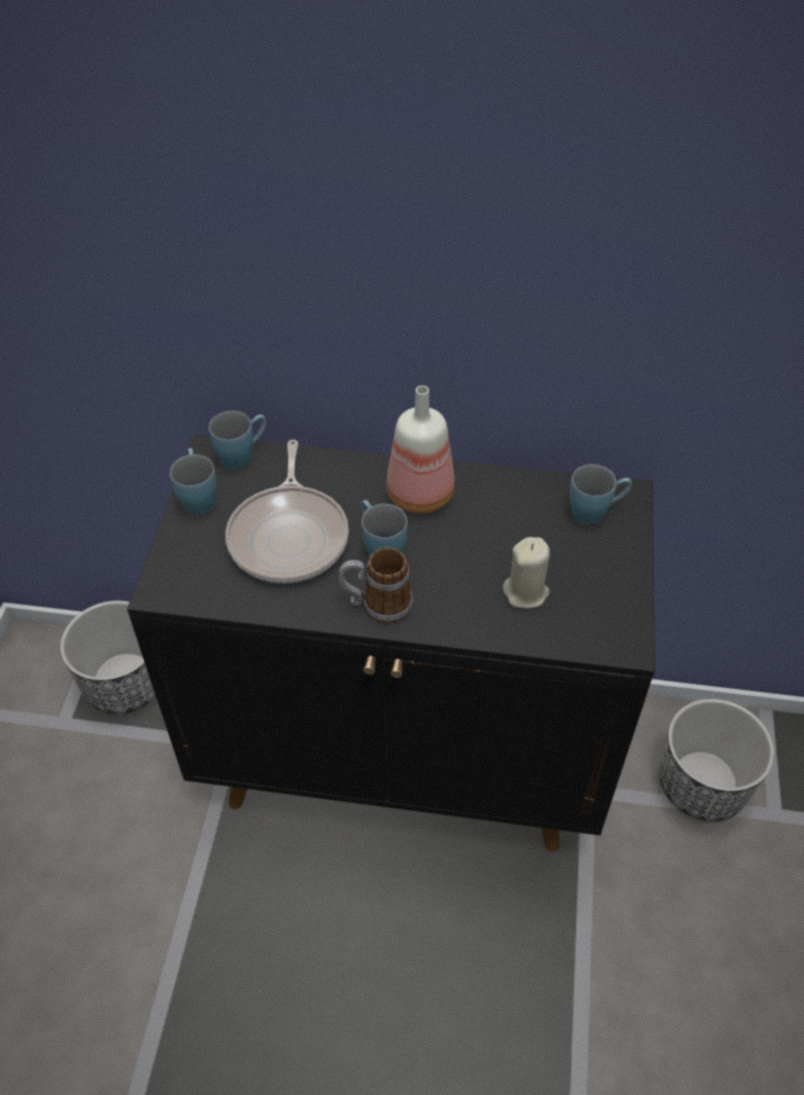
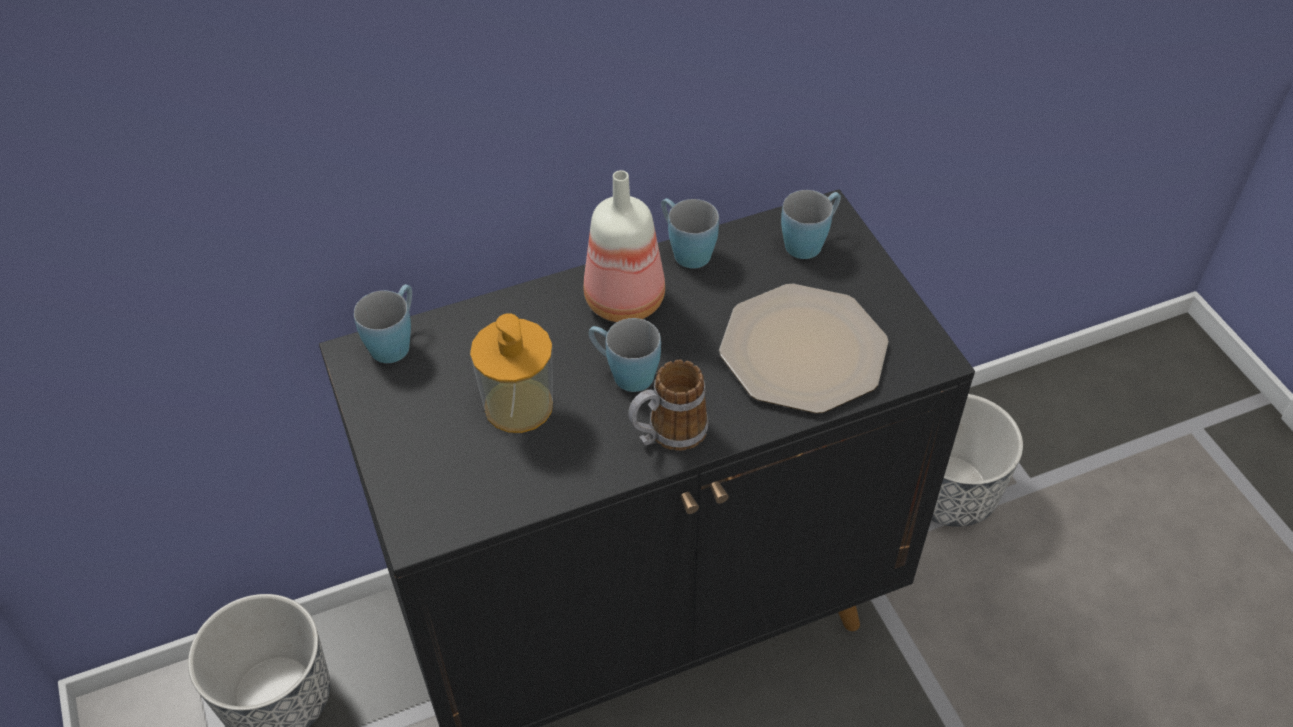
camera: 30 degrees left, 0 degrees up
blue mug [170,448,217,514] -> blue mug moved to [661,198,719,269]
frying pan [225,440,349,583] -> soap dispenser [470,313,553,433]
beige candle [503,537,550,609] -> plate [719,284,889,413]

